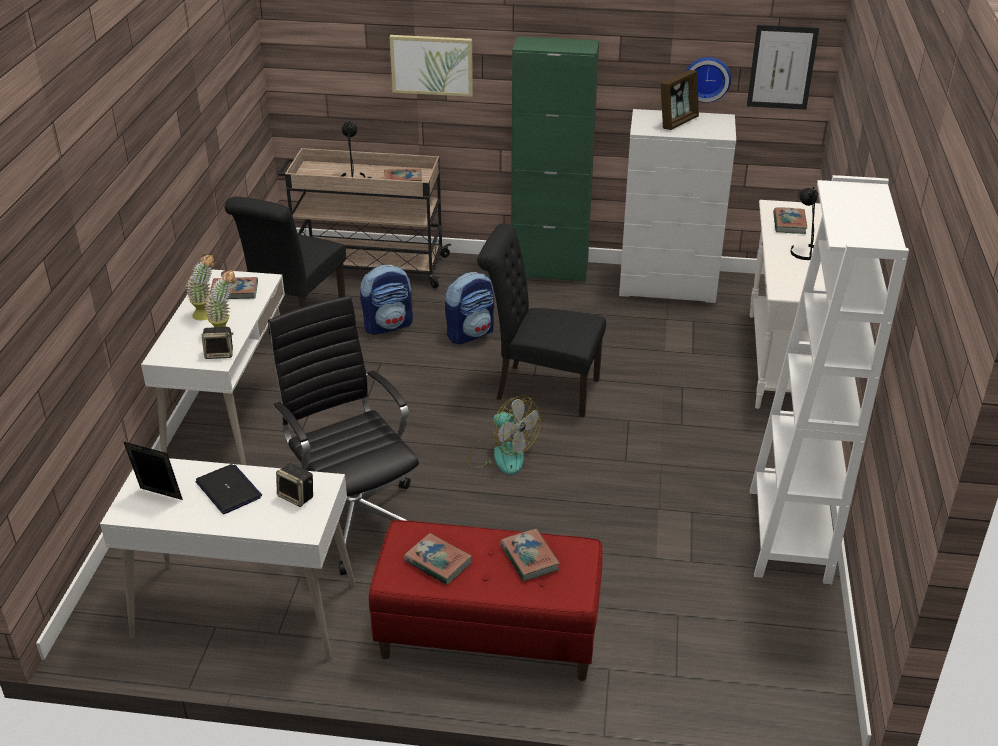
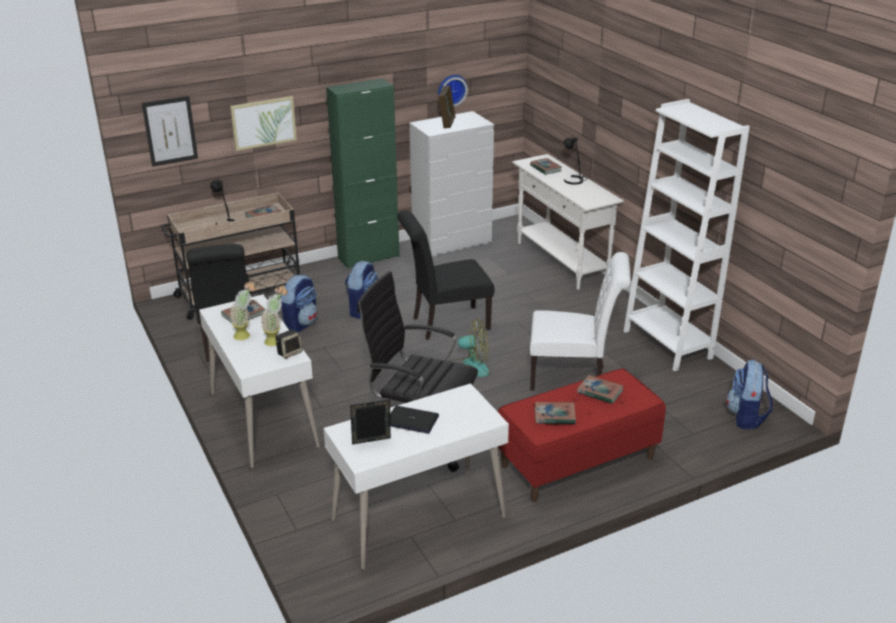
camera: 35 degrees left, 5 degrees down
speaker [276,463,313,507] -> none
picture [747,25,819,110] -> picture moved to [142,96,198,167]
none -> white chair [530,252,631,391]
none -> backpack [726,360,773,429]

